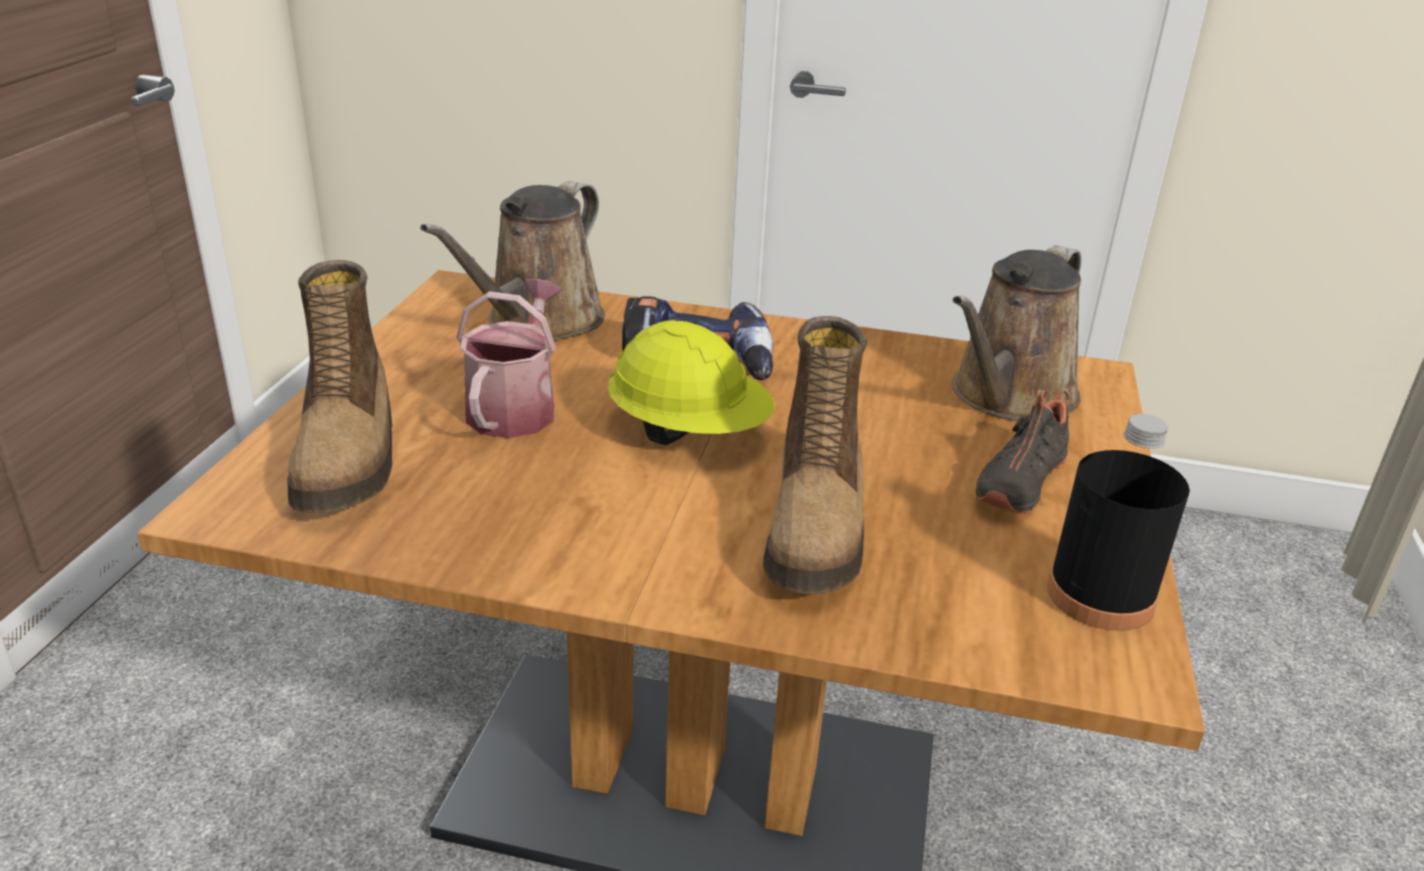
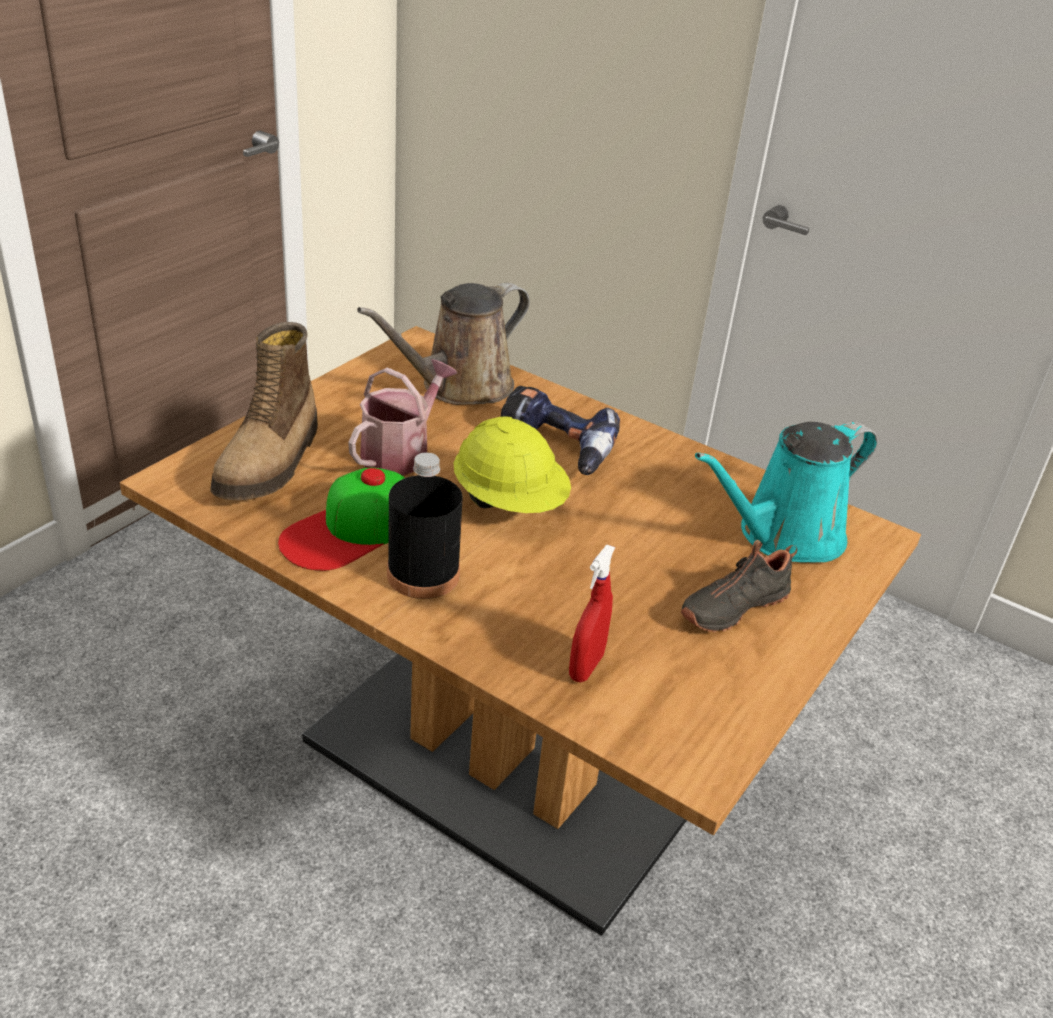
camera: 20 degrees right, 5 degrees up
boot [763,316,867,594] -> none
brown watering can [952,245,1081,421] -> turquoise watering can [695,422,877,563]
black bottle [1047,414,1190,631] -> black bottle moved to [387,452,463,599]
none -> cap [278,468,405,571]
none -> red spray bottle [569,545,615,682]

